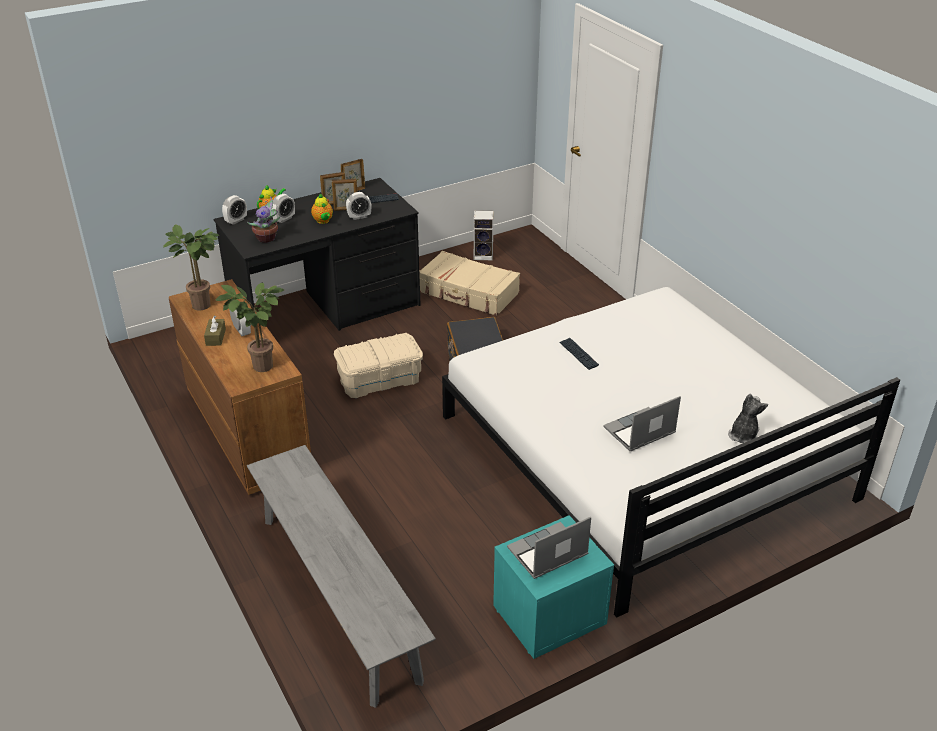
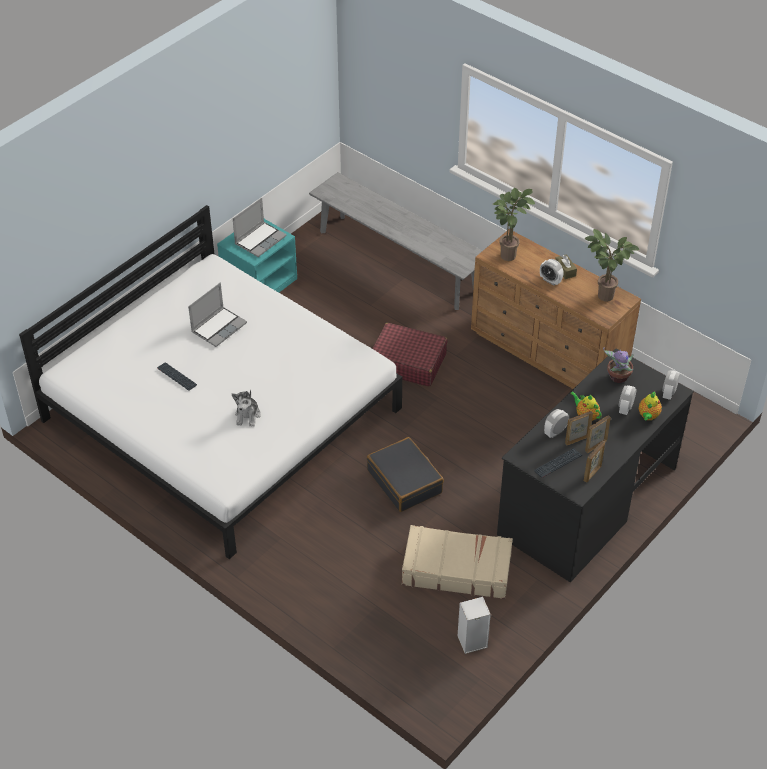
camera: 160 degrees right, 10 degrees up
beige storage box [334,333,423,398] -> none
keyboard [559,338,599,370] -> keyboard moved to [157,362,197,391]
plush toy [728,394,768,443] -> plush toy moved to [232,389,261,427]
none -> red suitcase [372,323,448,387]

